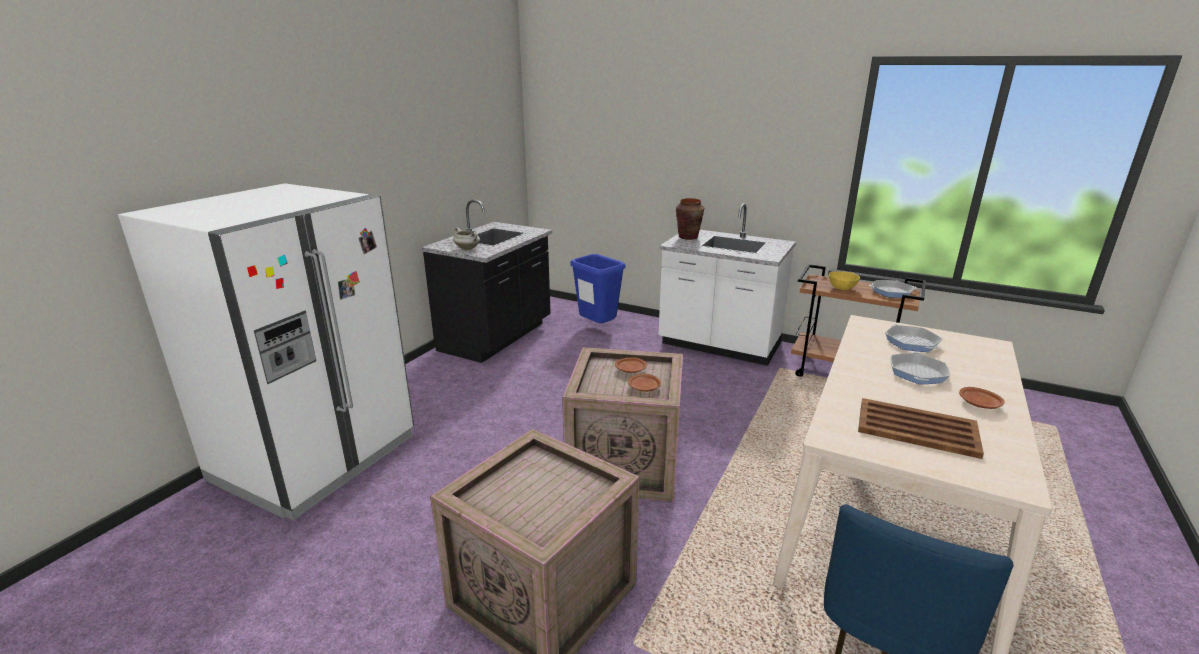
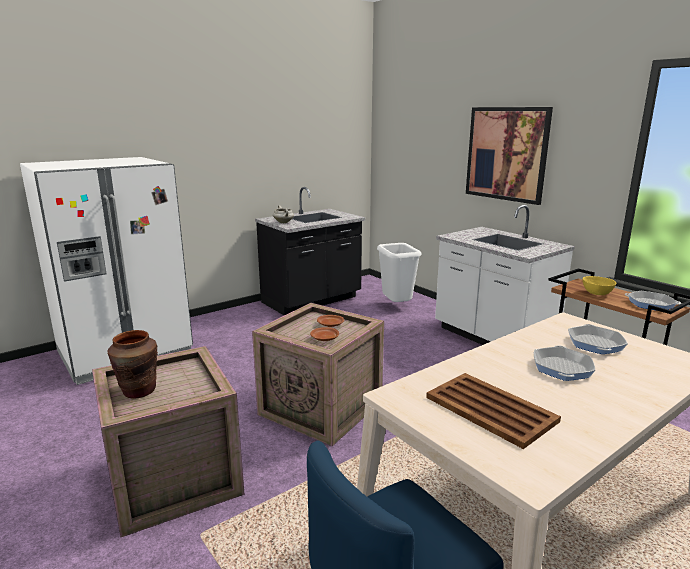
camera: 25 degrees right, 5 degrees down
blue trash can [570,254,626,323] -> white trash can [377,243,421,302]
brown vase [676,198,704,240] -> brown vase moved to [108,330,158,399]
frying pan [891,352,950,384] -> frying pan turned 150 degrees clockwise [534,345,595,381]
brown plate [959,387,1005,409] -> none
none -> picture [466,107,553,205]

